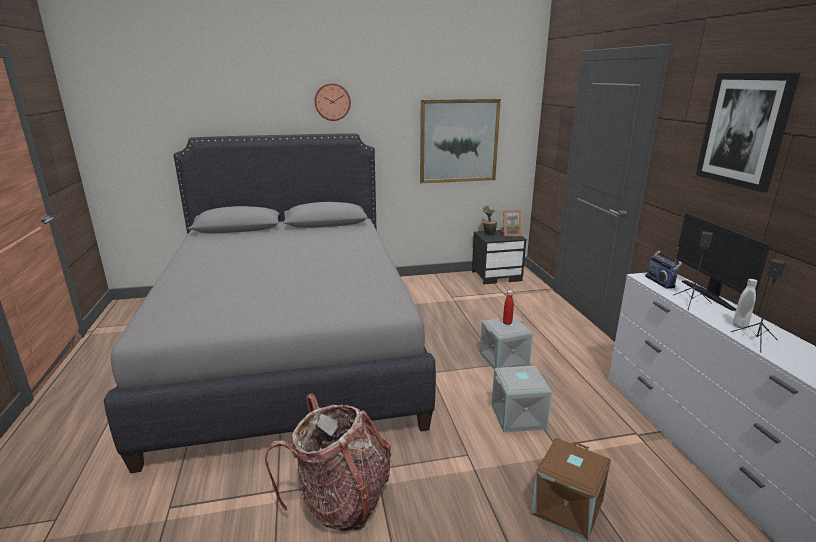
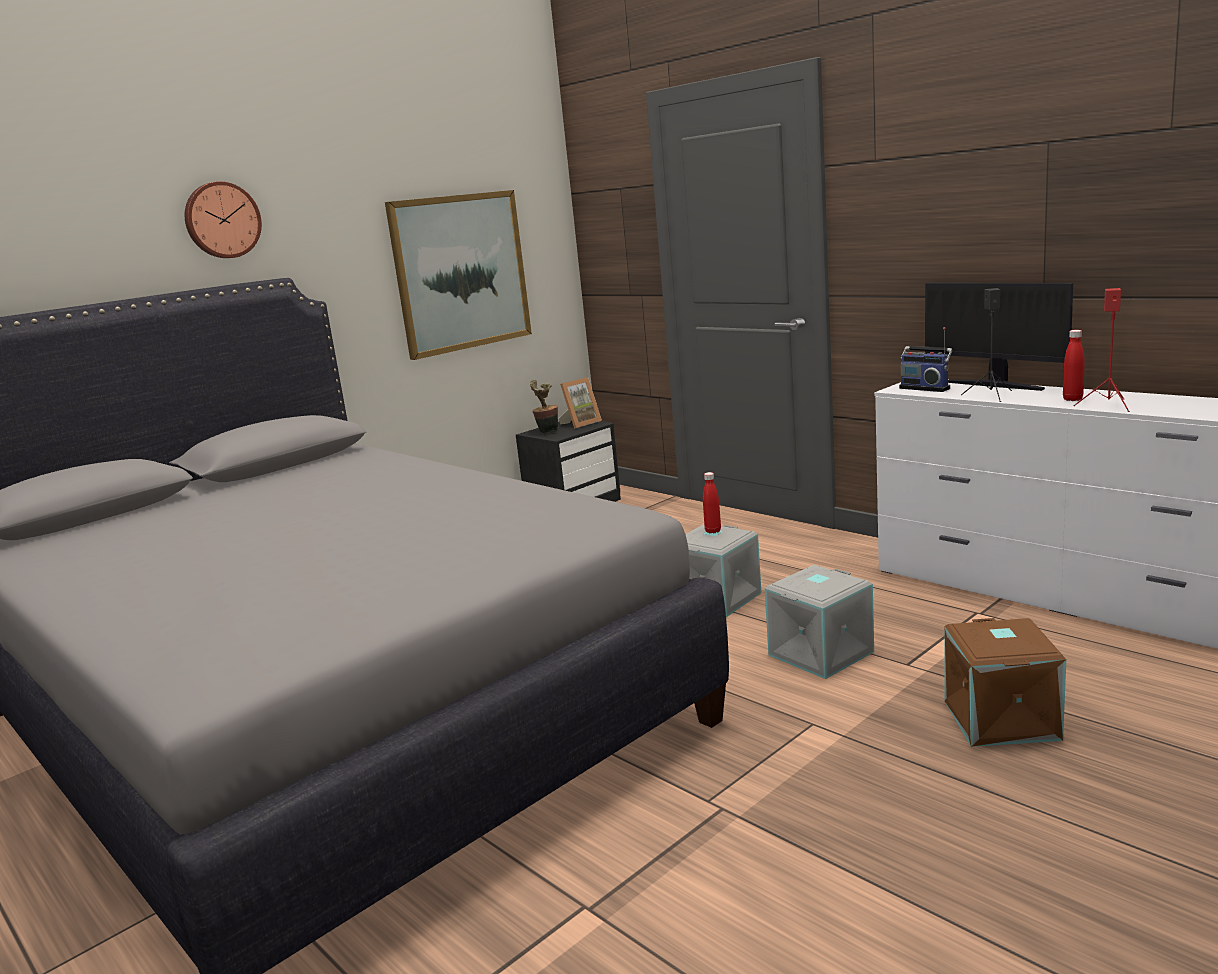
camera: 30 degrees left, 5 degrees down
backpack [265,394,392,531] -> none
picture [696,73,800,192] -> none
black speaker [730,259,786,352] -> red speaker [1073,288,1130,412]
white bottle [733,279,758,328] -> red bottle [1063,330,1085,401]

